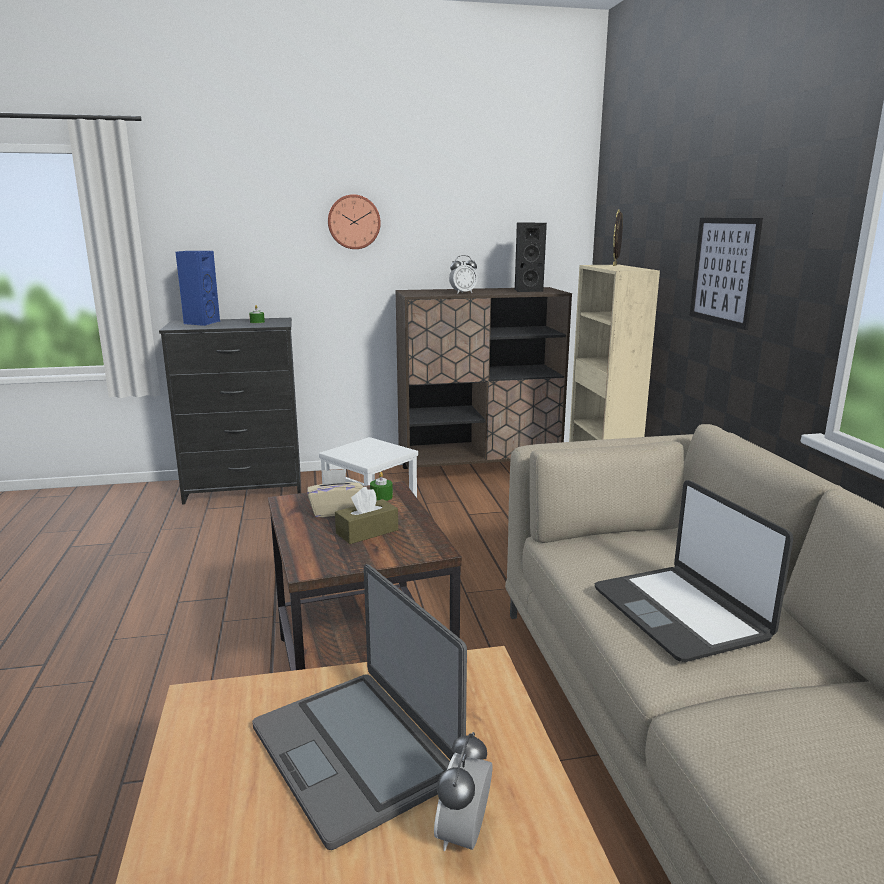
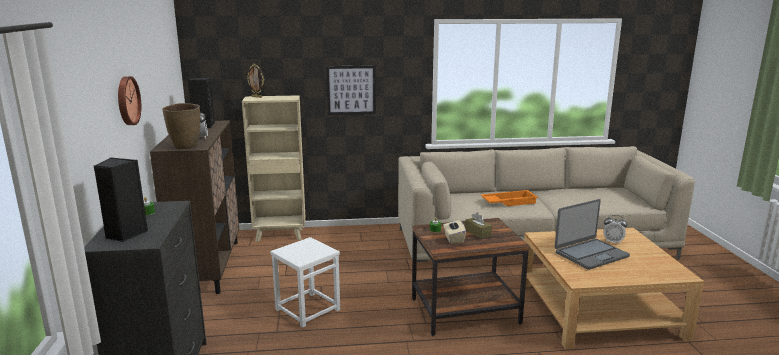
camera: 85 degrees left, 0 degrees up
blue speaker [175,251,220,326] -> black speaker [94,157,148,242]
laptop [594,480,793,662] -> orange tray [481,190,538,206]
none -> brown vase [162,103,200,149]

